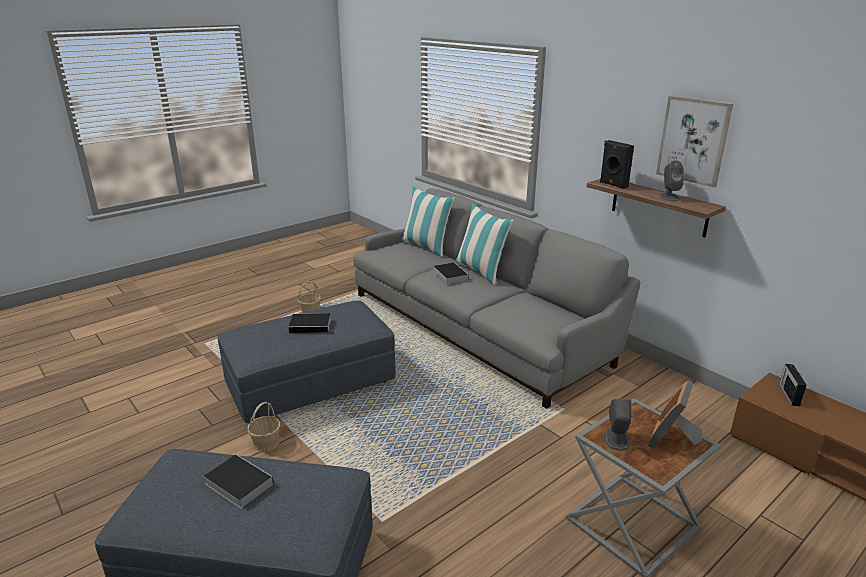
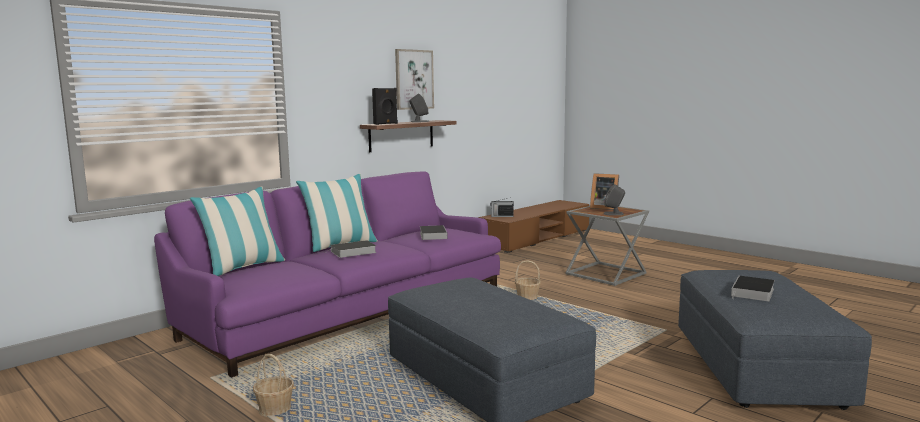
camera: 95 degrees left, 15 degrees down
basket [247,402,281,452] -> basket moved to [515,260,541,300]
book [288,313,335,333] -> book moved to [420,225,448,240]
grey sofa [353,188,640,409] -> purple sofa [154,171,501,378]

